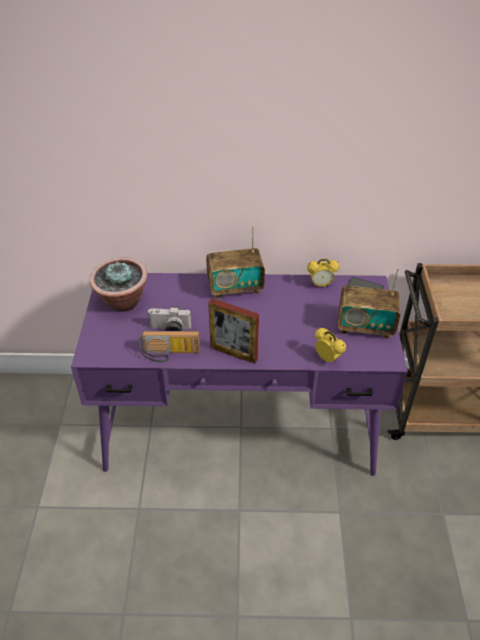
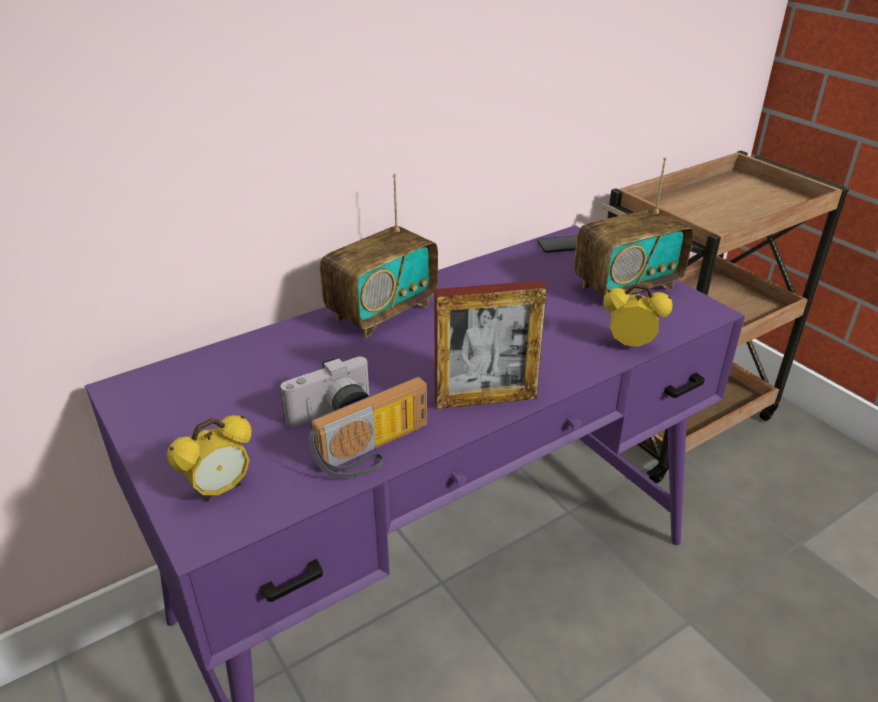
camera: 35 degrees left, 10 degrees down
potted plant [89,257,148,312] -> none
alarm clock [307,259,339,287] -> alarm clock moved to [167,415,252,502]

